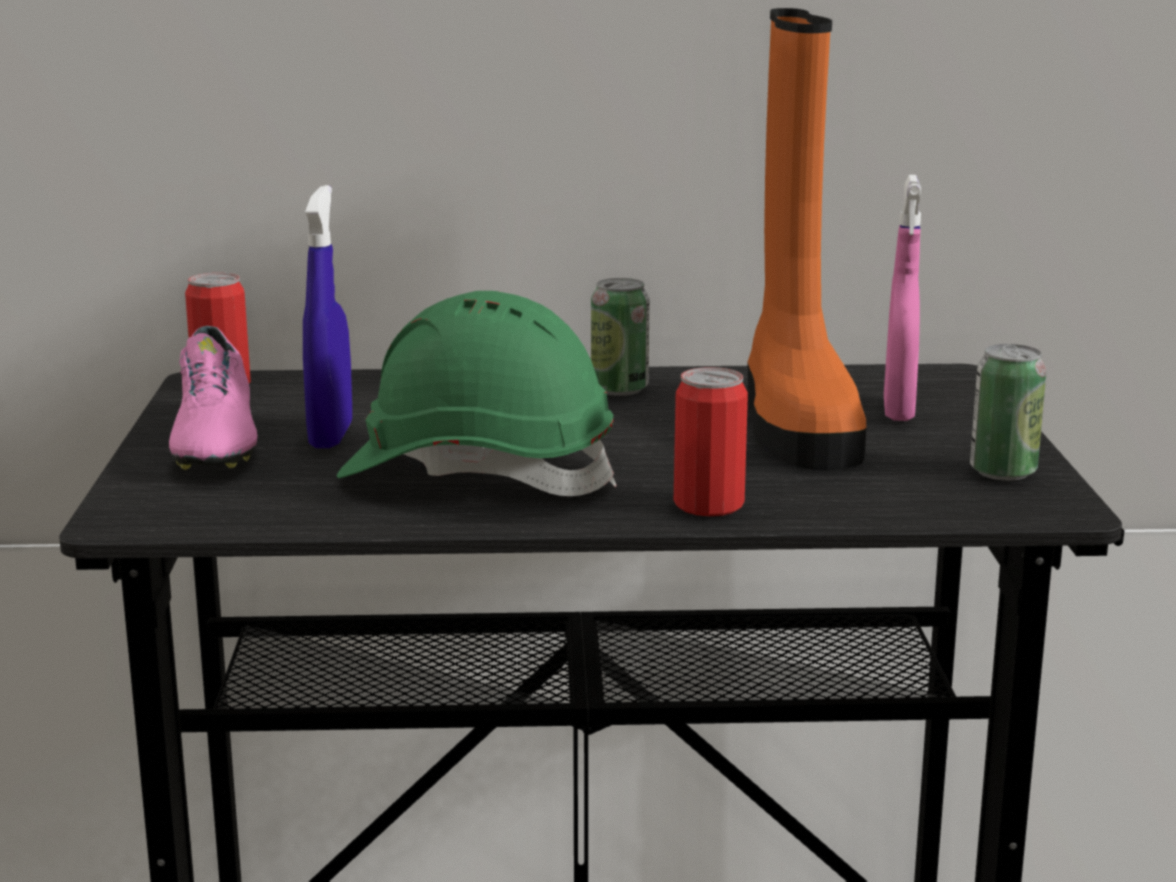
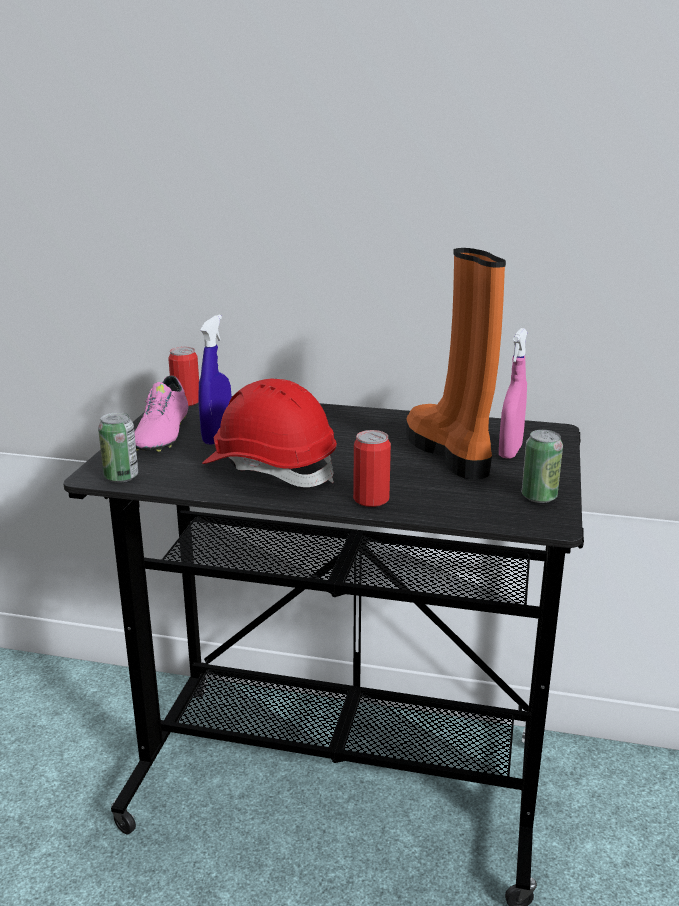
camera: 15 degrees right, 5 degrees up
green hard hat [337,291,616,496] -> red hard hat [202,378,337,487]
can [591,278,650,396] -> can moved to [98,412,138,483]
orange boot [747,8,866,470] -> orange boot turned 150 degrees clockwise [406,248,506,480]

